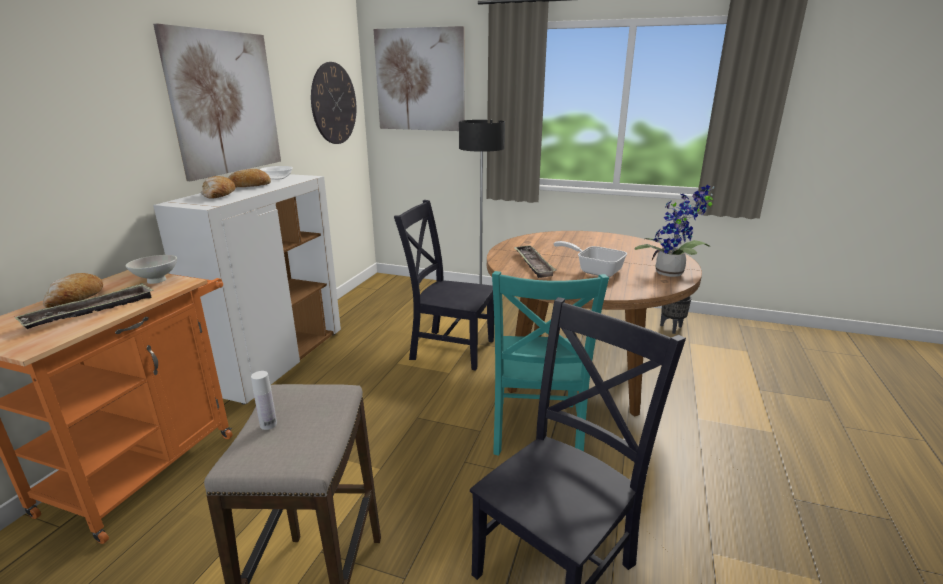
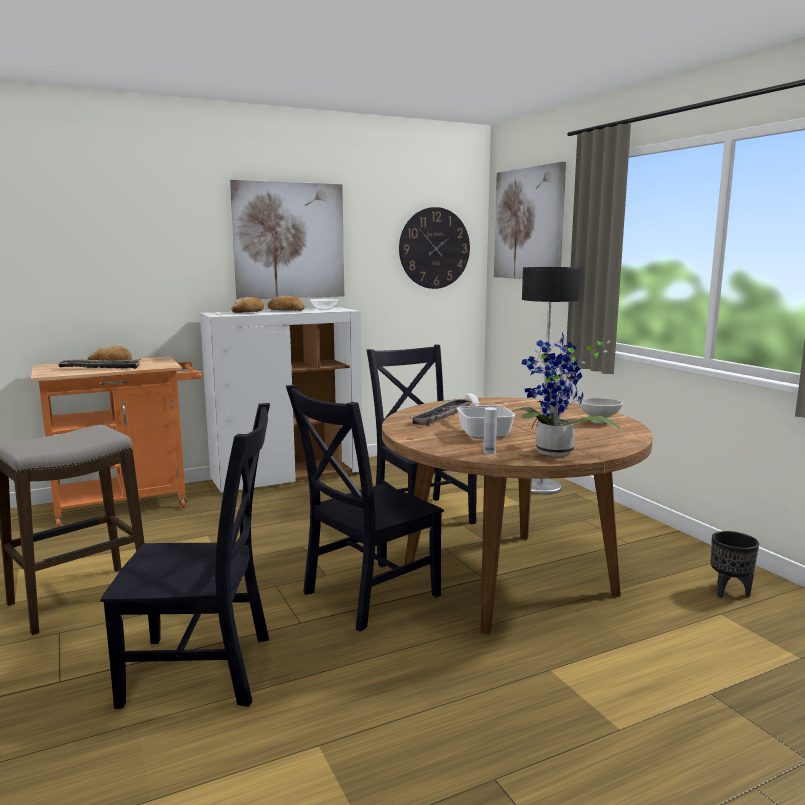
camera: 45 degrees right, 10 degrees down
white bowl [125,255,177,284] -> white bowl moved to [578,398,623,423]
white bottle [251,371,277,430] -> white bottle moved to [483,407,497,454]
turquoise chair [492,271,609,456] -> black chair [286,385,444,632]

